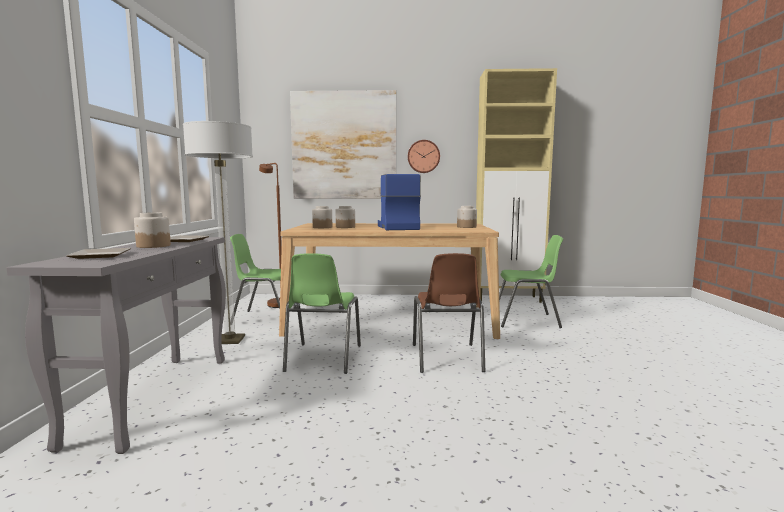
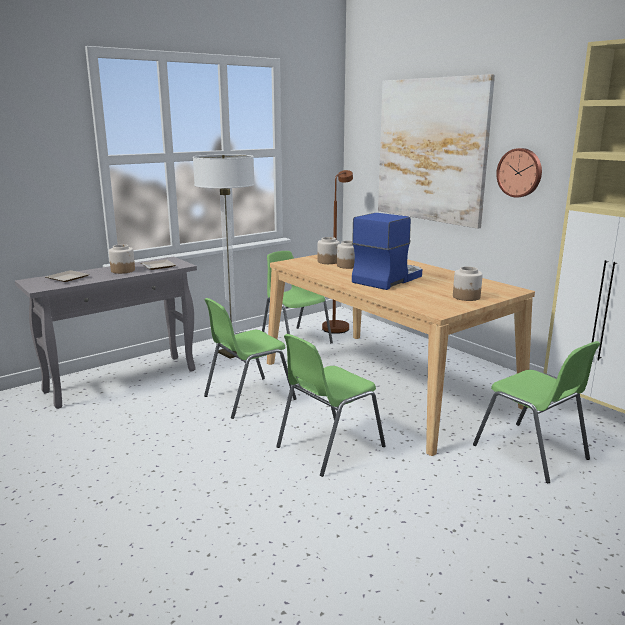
camera: 50 degrees right, 10 degrees up
brown chair [413,253,485,373] -> green chair [276,334,386,477]

